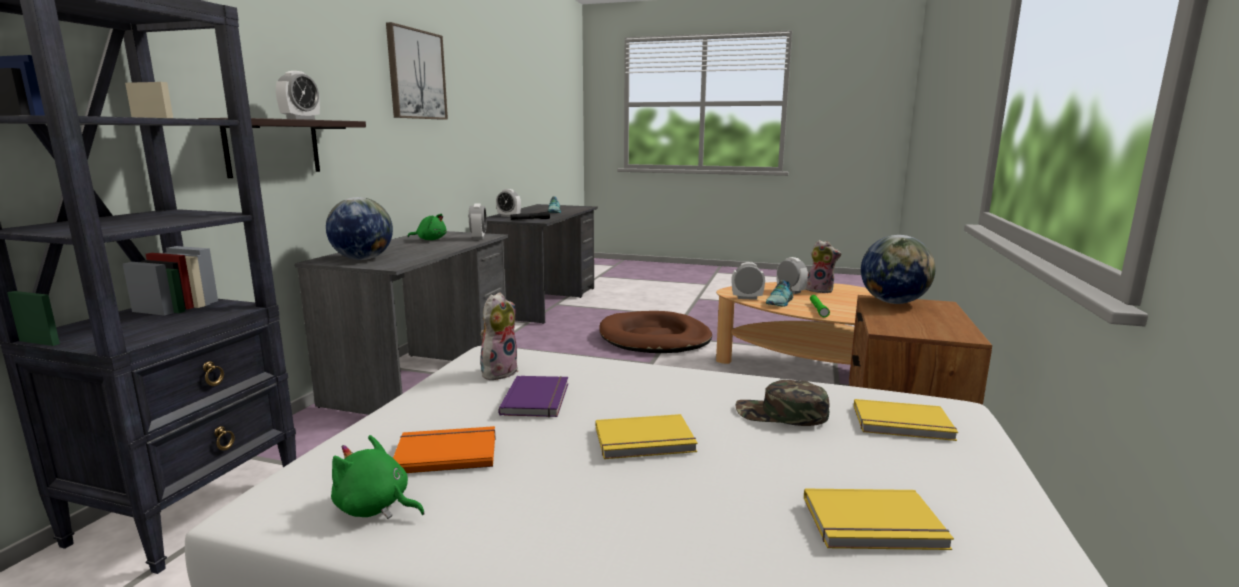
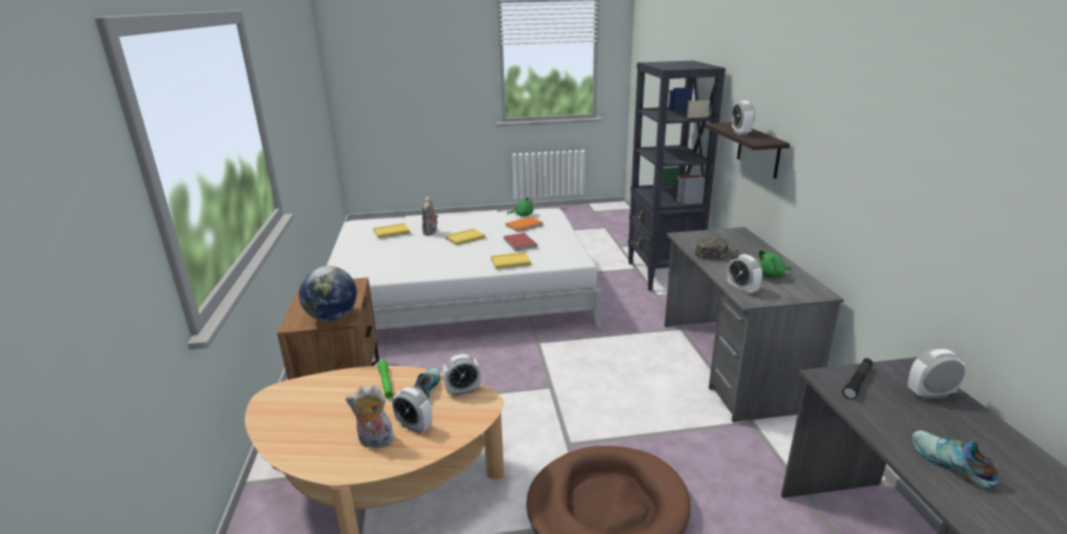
camera: 155 degrees right, 10 degrees up
globe [326,197,393,260] -> none
picture [386,22,448,120] -> none
plush toy [480,292,518,381] -> plush toy moved to [422,196,438,236]
purple book [498,376,568,417] -> red book [503,233,537,251]
green cap [735,380,829,426] -> green cap moved to [695,238,741,260]
yellow book [854,399,958,441] -> yellow book moved to [491,252,531,269]

